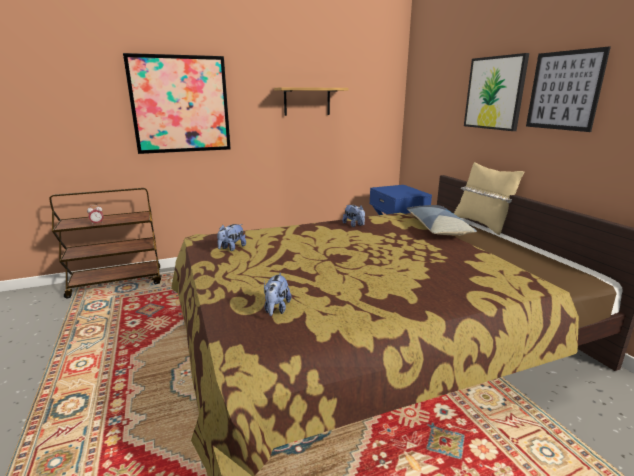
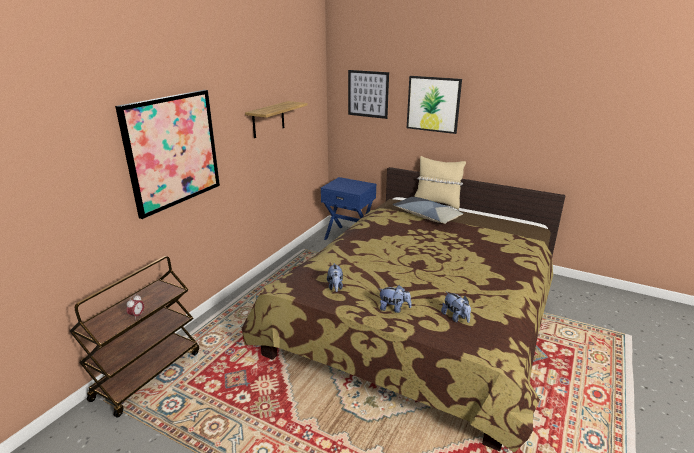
camera: 40 degrees left, 5 degrees up
plush toy [342,205,365,227] -> plush toy moved to [380,285,411,313]
picture [526,47,611,132] -> picture moved to [348,70,389,119]

